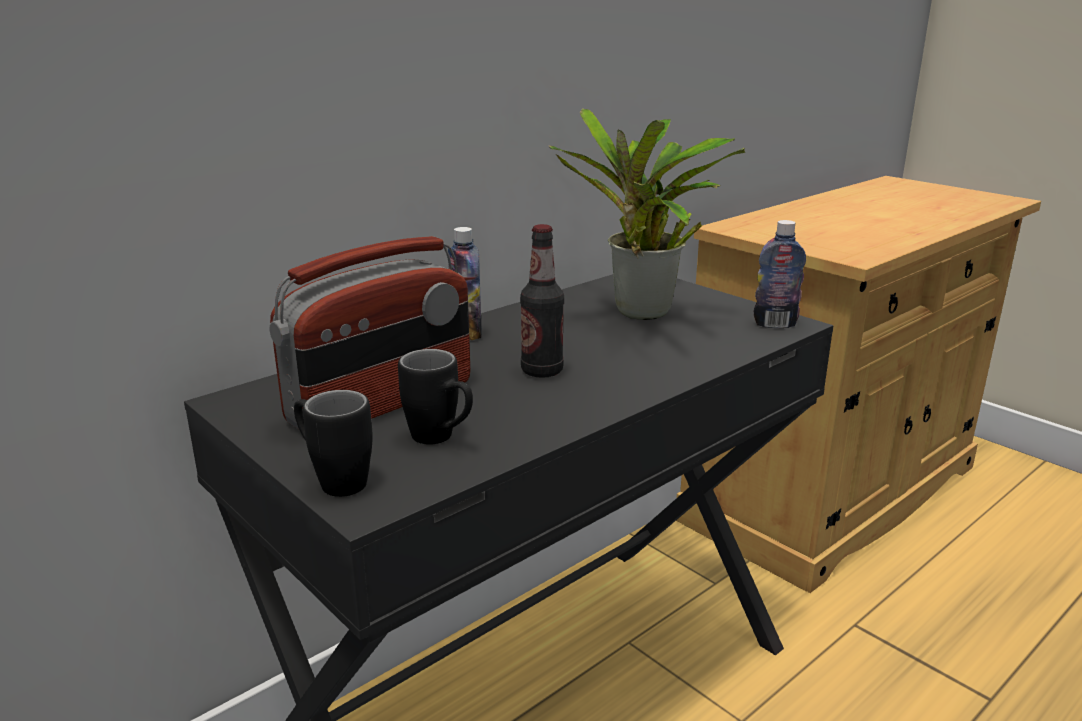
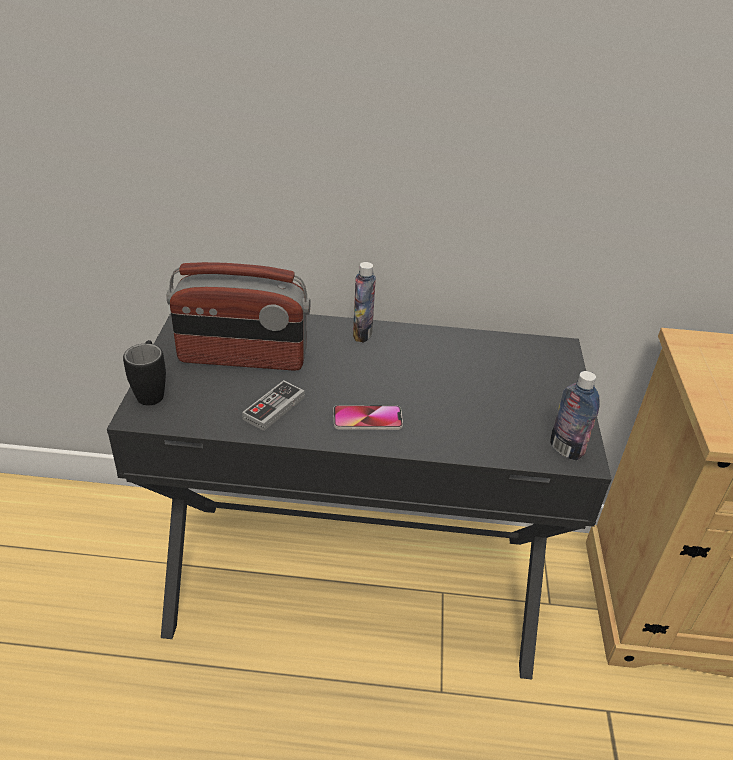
camera: 45 degrees right, 15 degrees up
black mug [398,349,473,445] -> none
bottle [520,224,564,378] -> none
potted plant [548,108,745,320] -> none
none -> game controller [242,380,305,431]
none -> phone [333,405,403,430]

